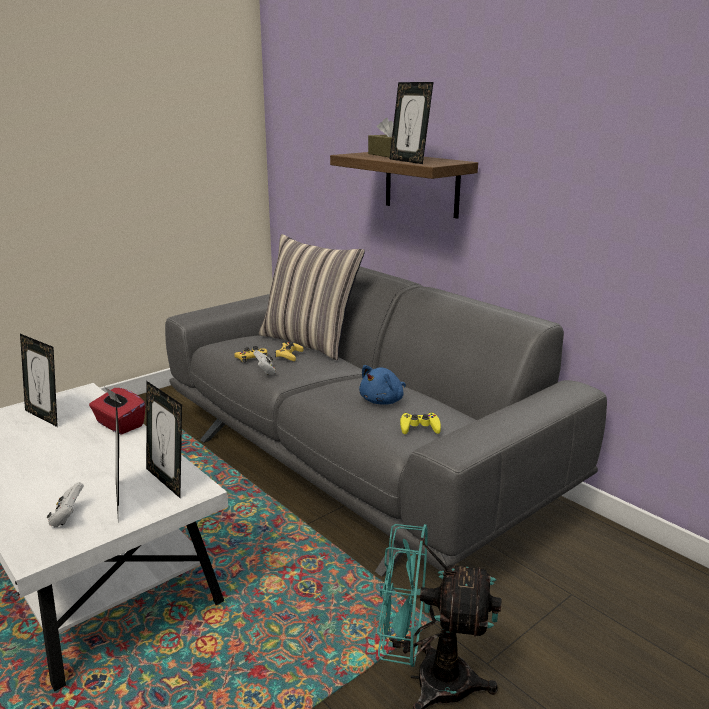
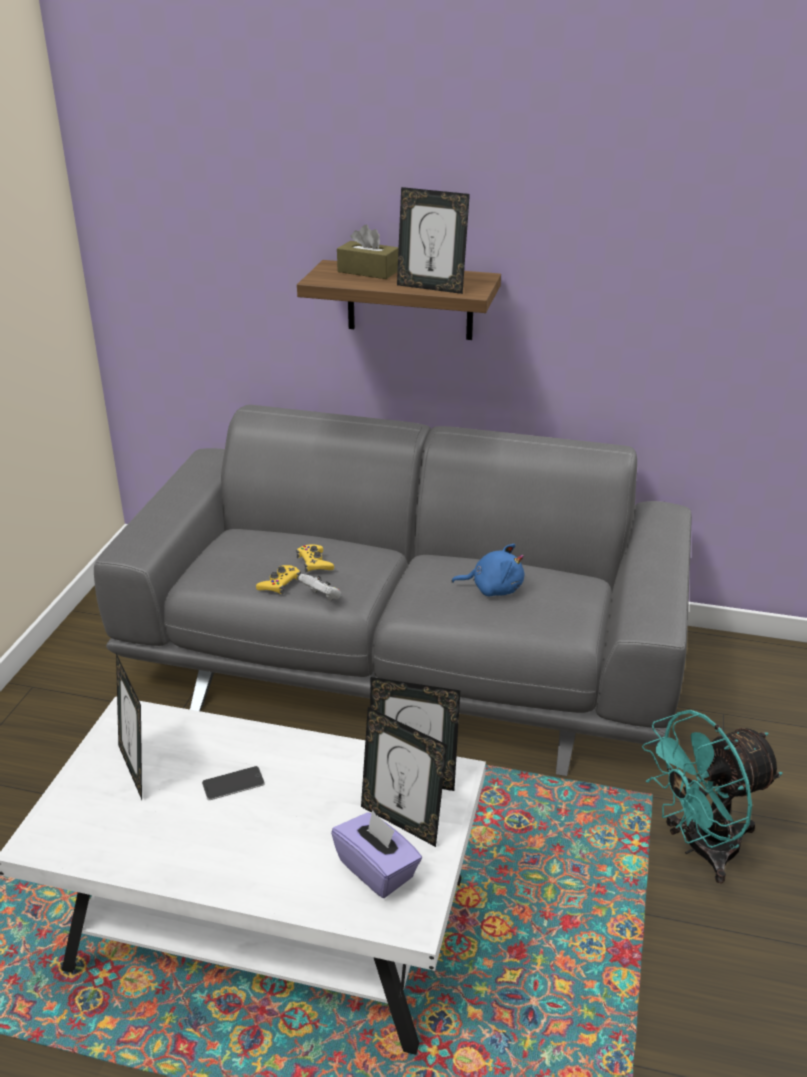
camera: 35 degrees left, 10 degrees up
picture frame [20,334,58,427] -> picture frame turned 60 degrees clockwise [116,653,142,800]
white game controller [47,482,84,527] -> purple tissue box [331,810,422,898]
red tissue box [89,386,146,435] -> none
pillow [259,234,365,360] -> none
blue plush toy [359,365,406,405] -> blue plush toy turned 90 degrees counterclockwise [452,544,524,597]
yellow game controller [400,412,441,434] -> none
none -> phone [202,766,265,800]

